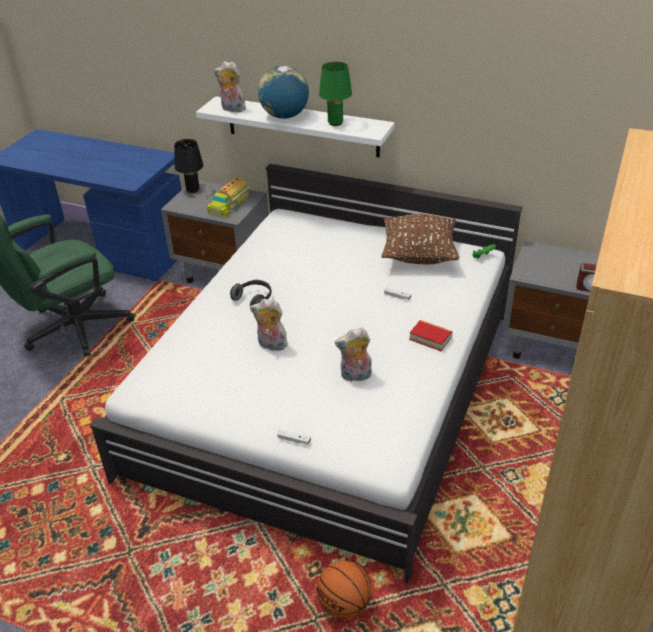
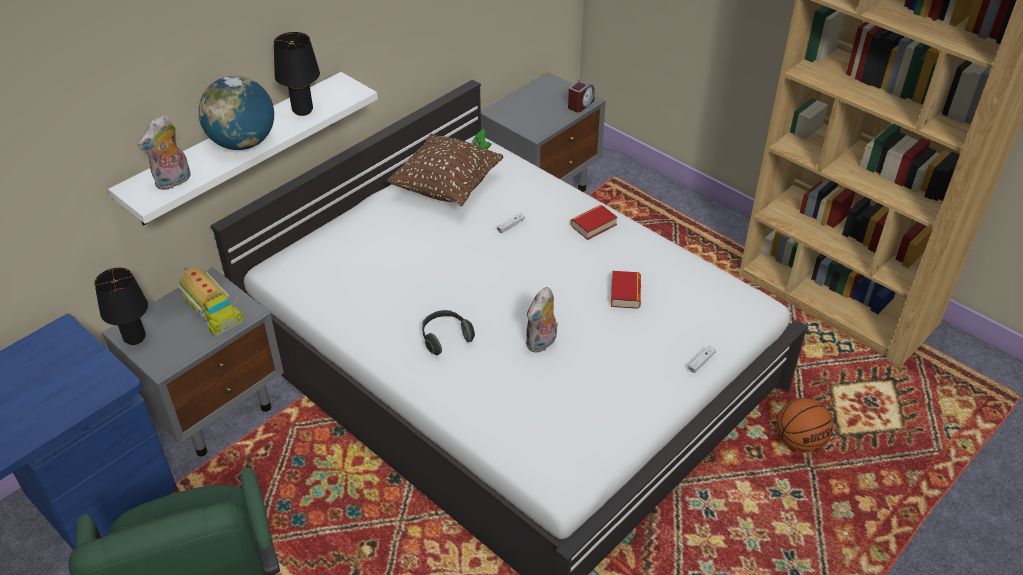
camera: 70 degrees left, 5 degrees up
green table lamp [319,62,352,126] -> black table lamp [274,32,320,116]
plush toy [335,327,372,382] -> book [611,271,641,309]

